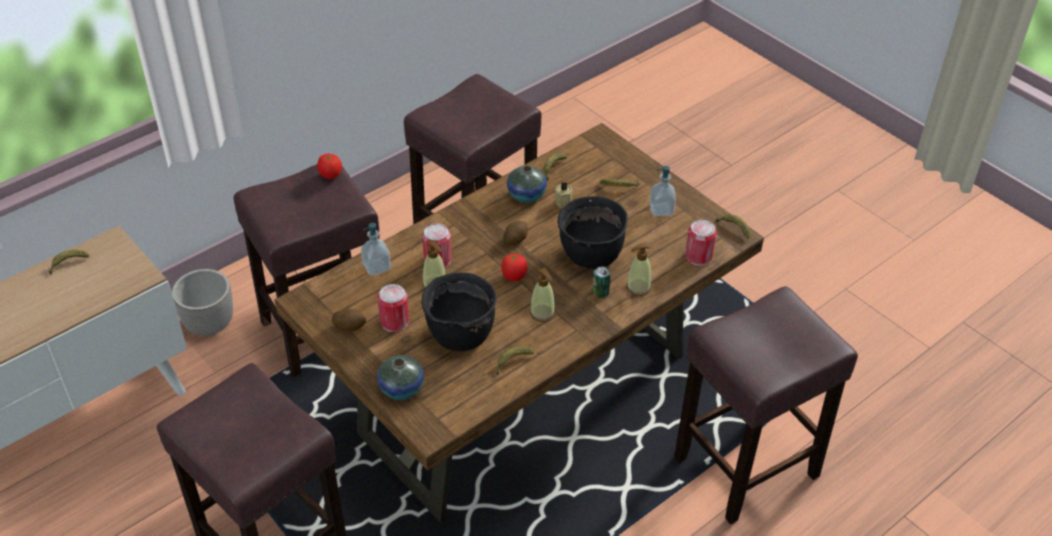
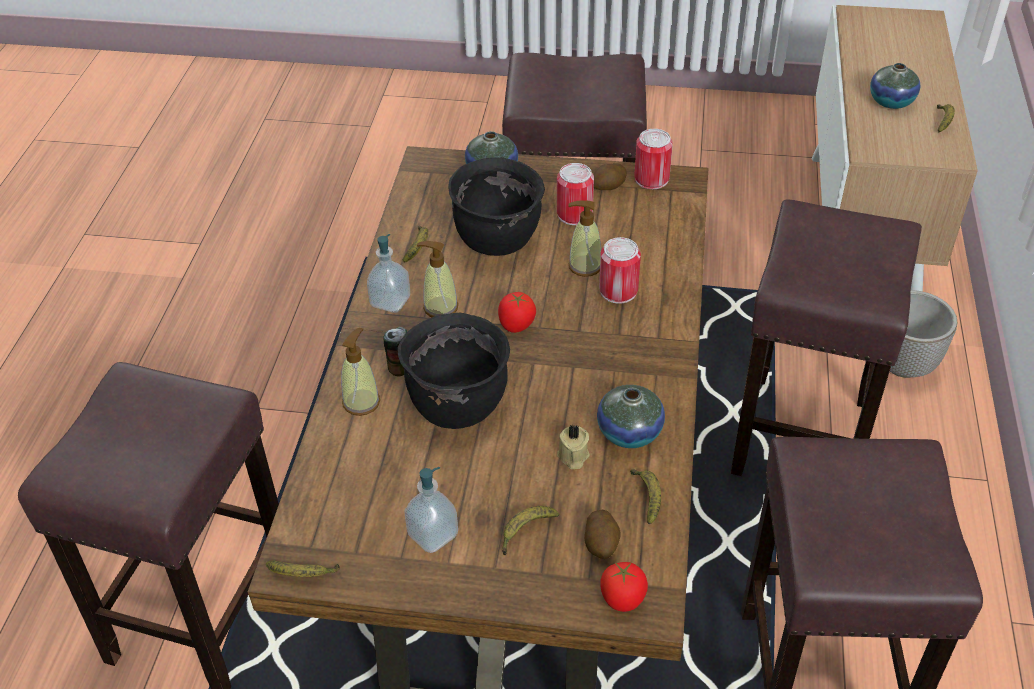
camera: 140 degrees right, 0 degrees up
tomato [317,154,342,179] -> tomato moved to [600,562,648,612]
soap dispenser [361,223,391,276] -> soap dispenser moved to [367,234,410,313]
potato [503,221,528,245] -> potato moved to [584,509,621,559]
can [685,220,717,266] -> can moved to [634,129,673,189]
none -> vase [870,63,920,109]

